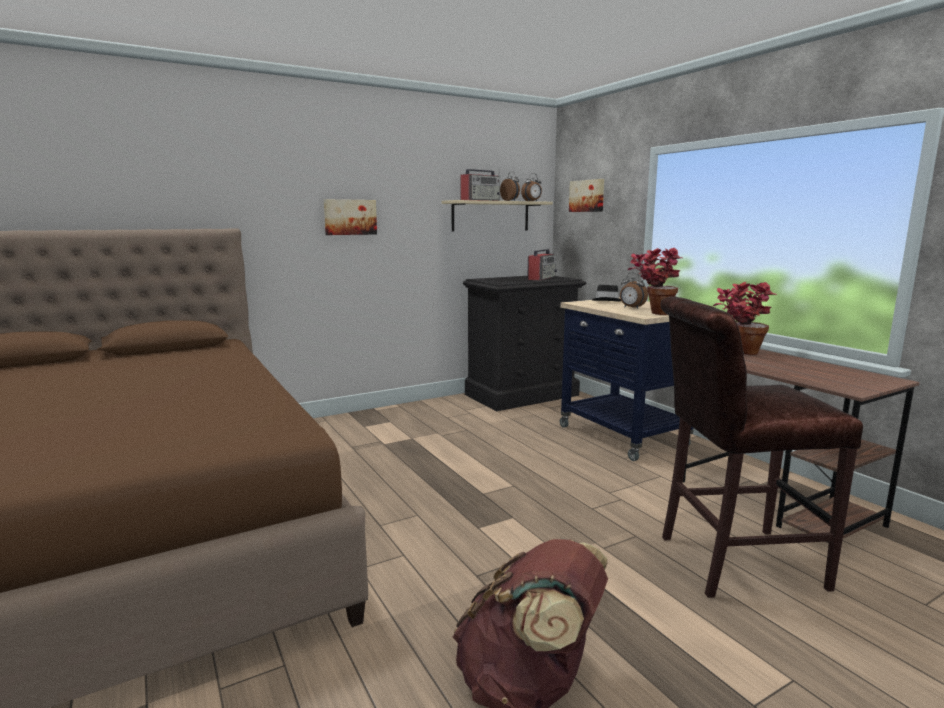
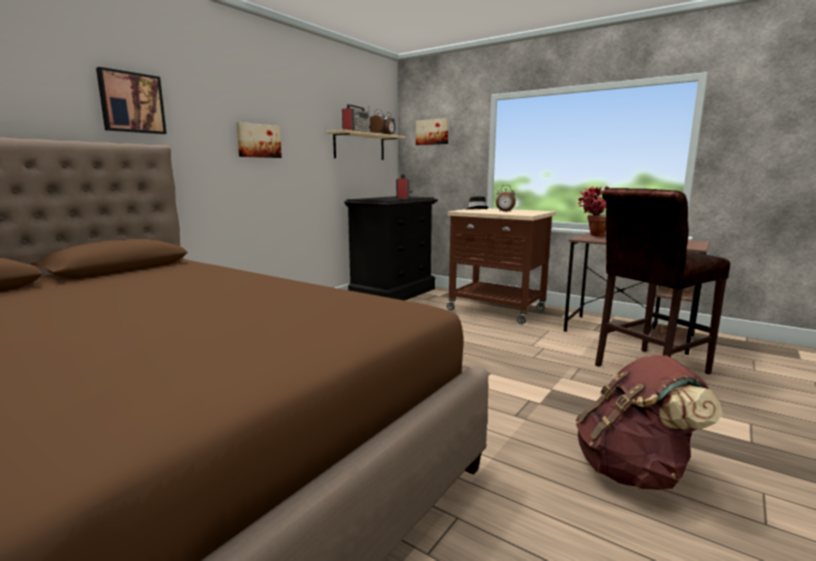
camera: 25 degrees left, 0 degrees up
blue cart [560,297,693,461] -> brown cart [446,208,556,324]
potted plant [628,248,682,315] -> none
none -> picture [96,67,167,134]

